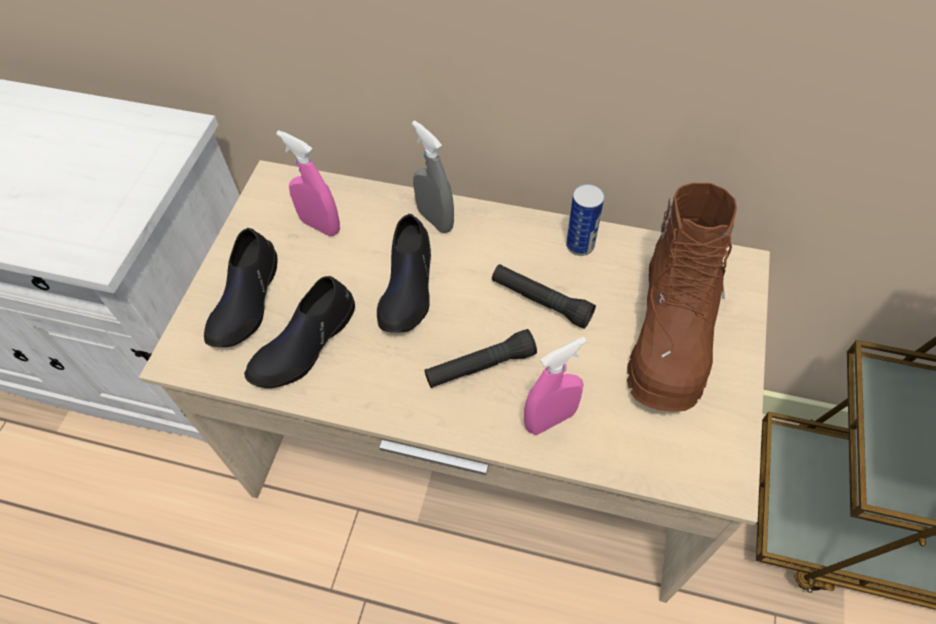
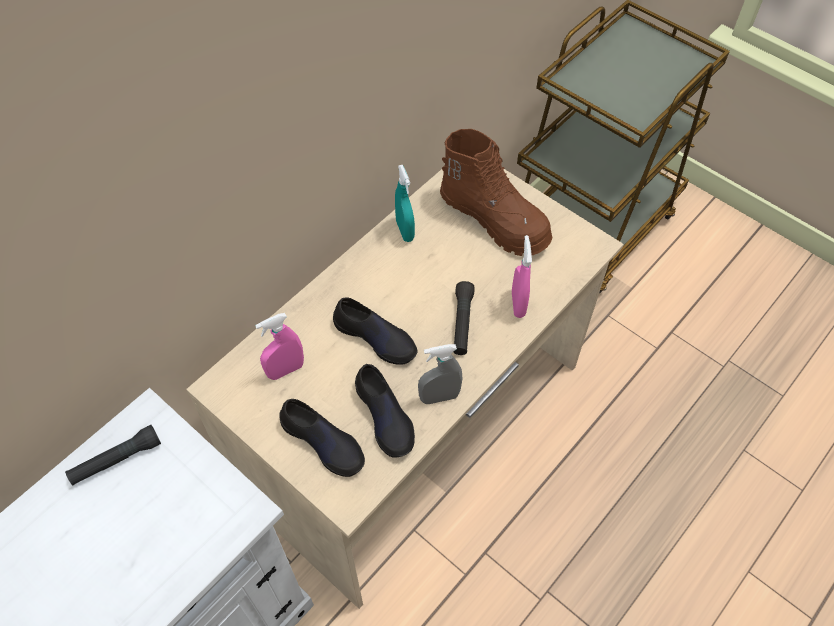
camera: 65 degrees left, 0 degrees up
grey spray bottle [412,120,454,233] -> grey spray bottle moved to [418,344,462,404]
black flashlight [492,264,596,329] -> black flashlight moved to [65,425,161,486]
can [566,184,604,256] -> turquoise spray bottle [395,165,415,242]

